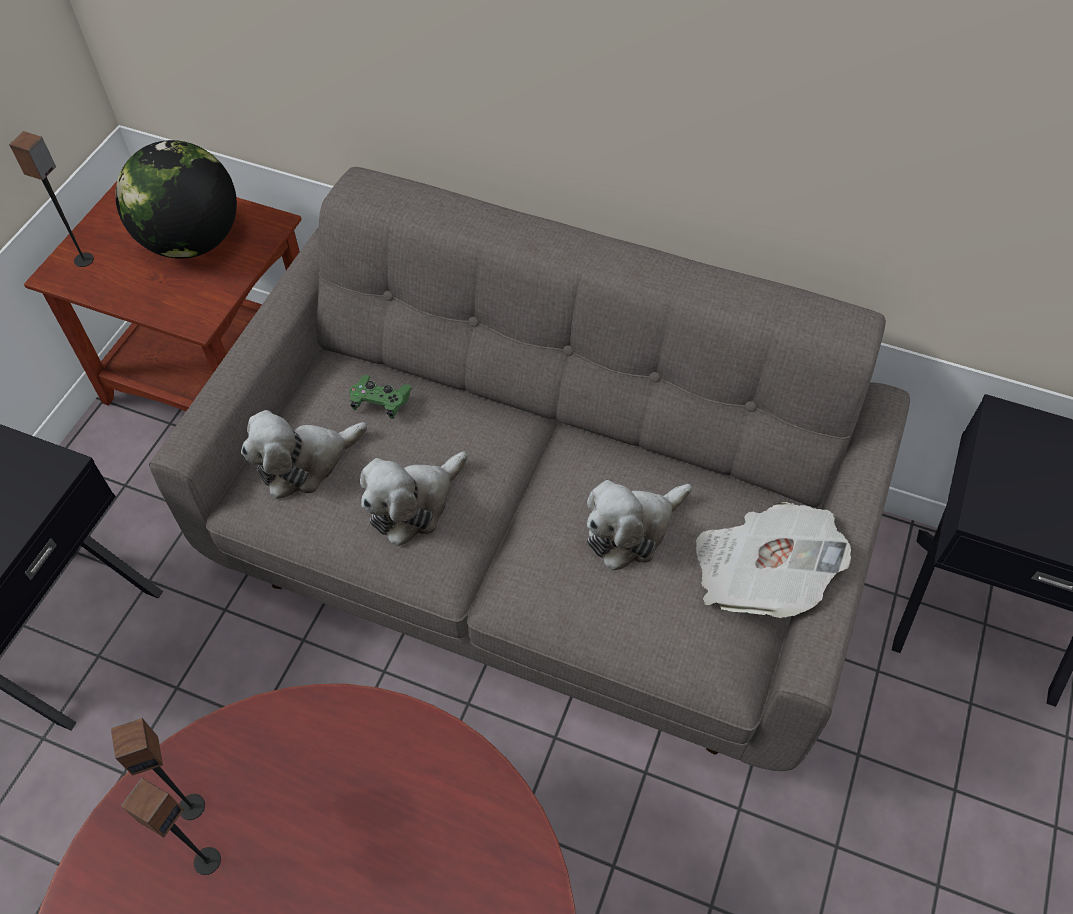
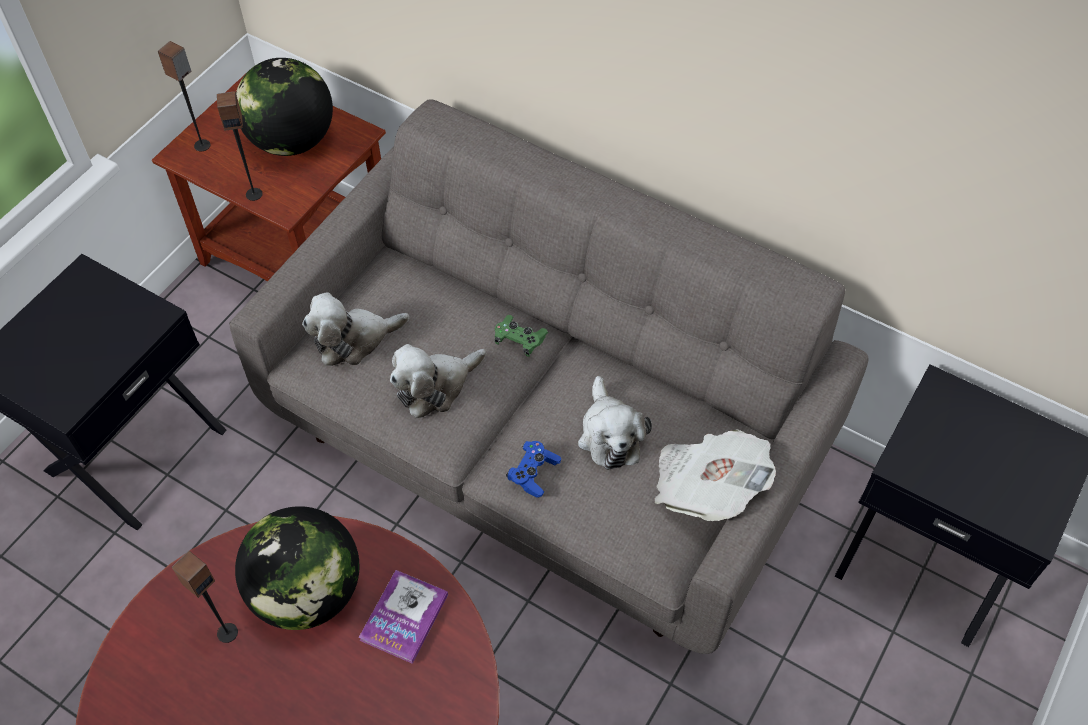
camera: 10 degrees right, 0 degrees up
speaker [111,717,205,820] -> speaker moved to [217,91,263,201]
green game controller [349,375,412,419] -> green game controller moved to [494,315,548,357]
plush toy [587,480,692,571] -> plush toy turned 75 degrees counterclockwise [578,376,652,470]
none -> globe [235,506,360,630]
none -> book [359,570,448,664]
none -> blue game controller [506,441,561,498]

